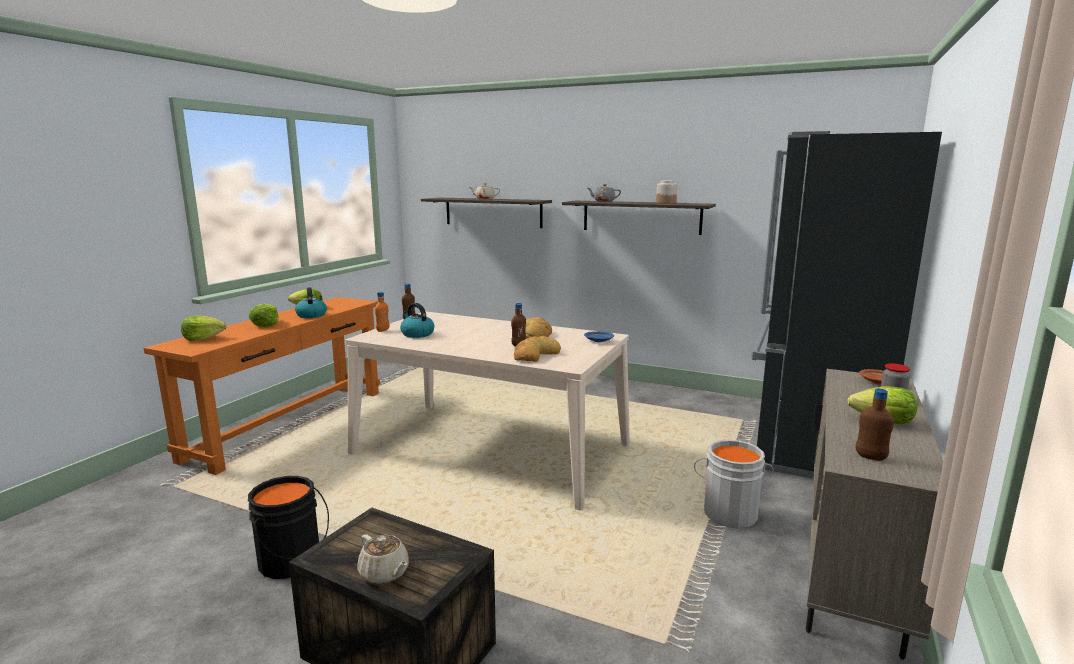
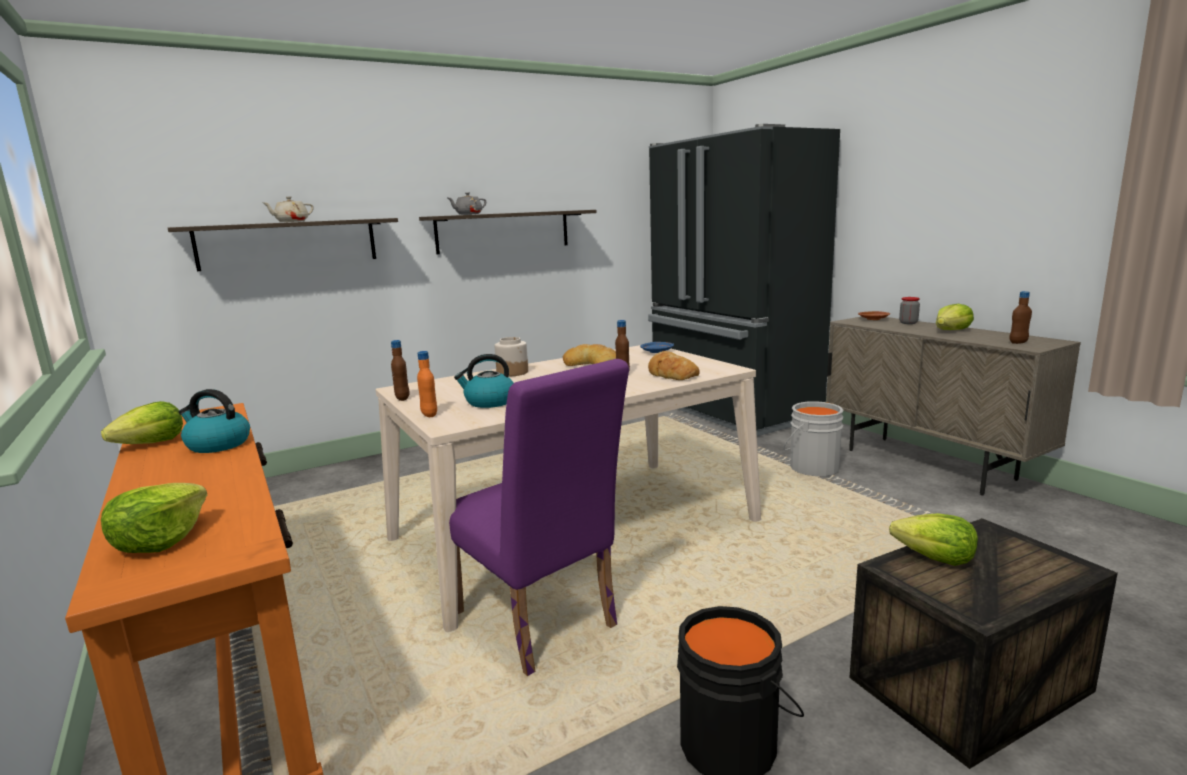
camera: 55 degrees left, 0 degrees up
lettuce [249,304,279,327] -> lettuce moved to [889,513,978,566]
beige teapot [357,534,409,584] -> none
jar [656,181,677,204] -> jar moved to [494,337,528,377]
none -> purple chair [449,359,629,676]

